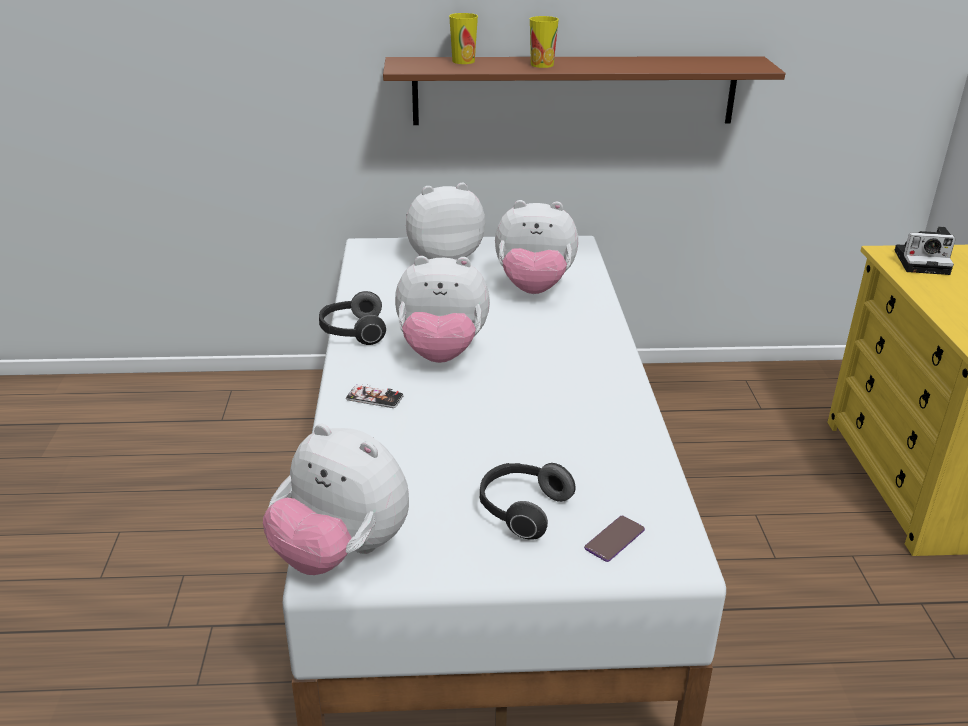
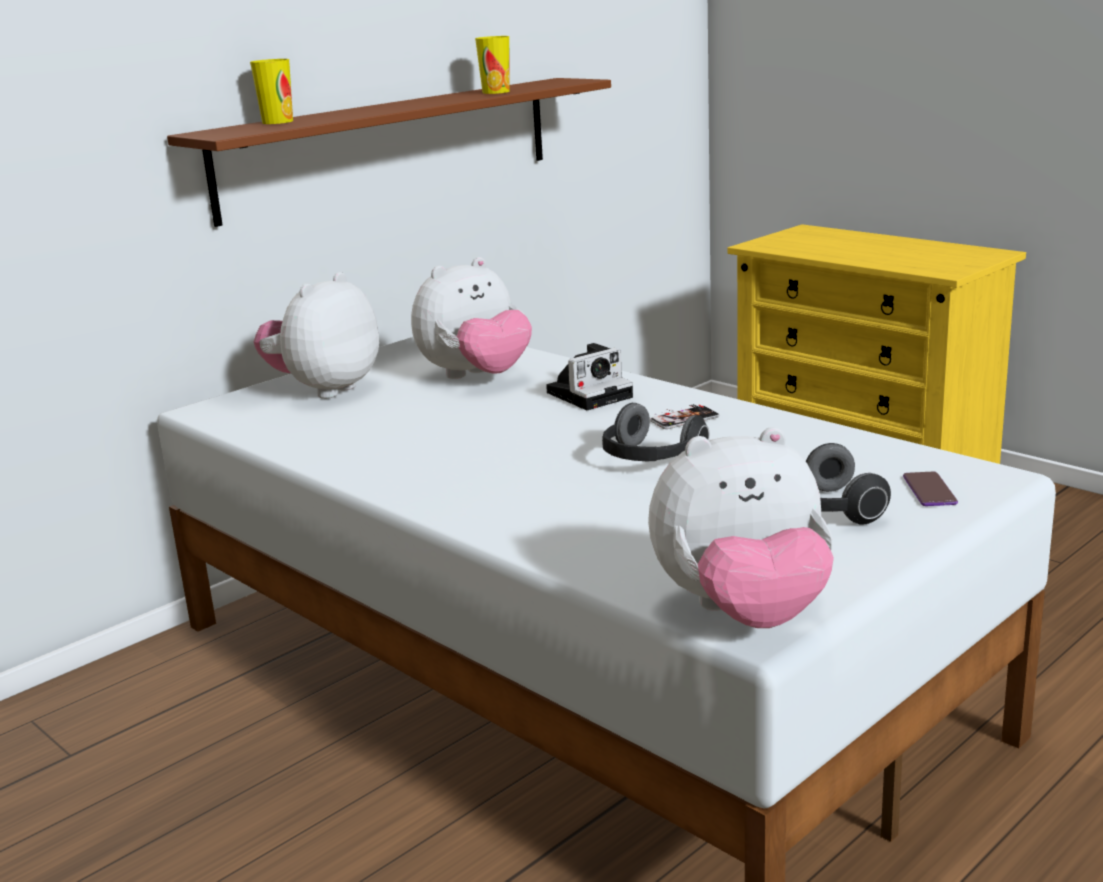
camera: 40 degrees left, 10 degrees down
headphones [319,291,386,345] -> headphones moved to [602,403,710,461]
phone [346,384,404,408] -> phone moved to [650,404,719,429]
plush toy [395,256,490,363] -> none
cup [530,16,559,68] -> cup moved to [475,36,510,94]
camera [895,226,956,275] -> camera moved to [546,343,633,410]

